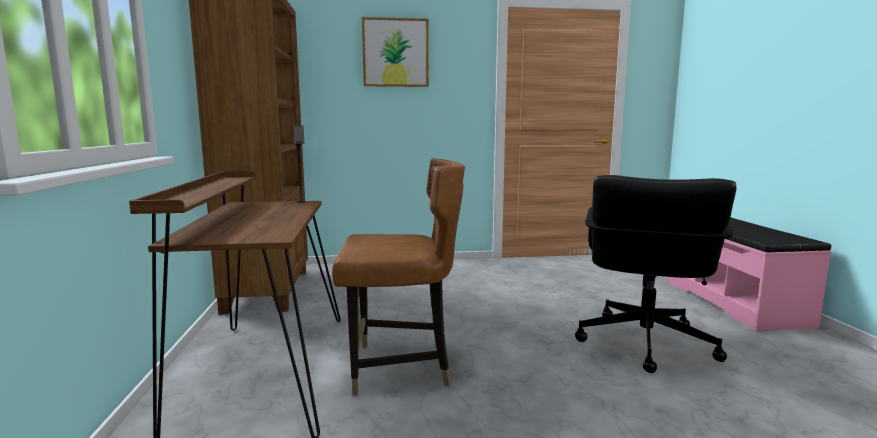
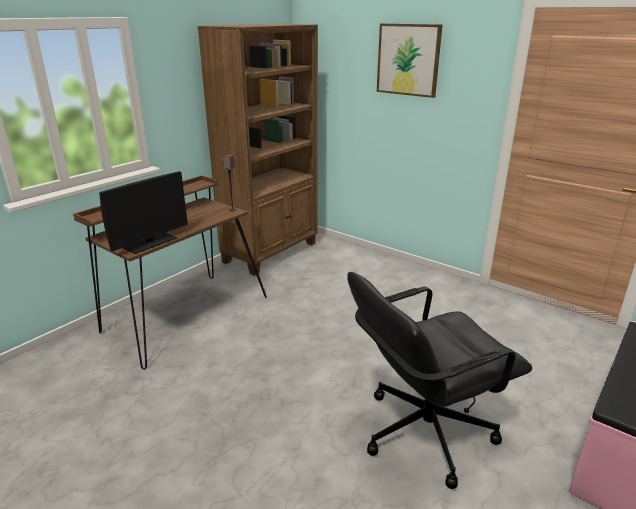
camera: 45 degrees right, 15 degrees up
brown chair [332,158,465,395] -> none
none -> monitor [99,171,188,254]

